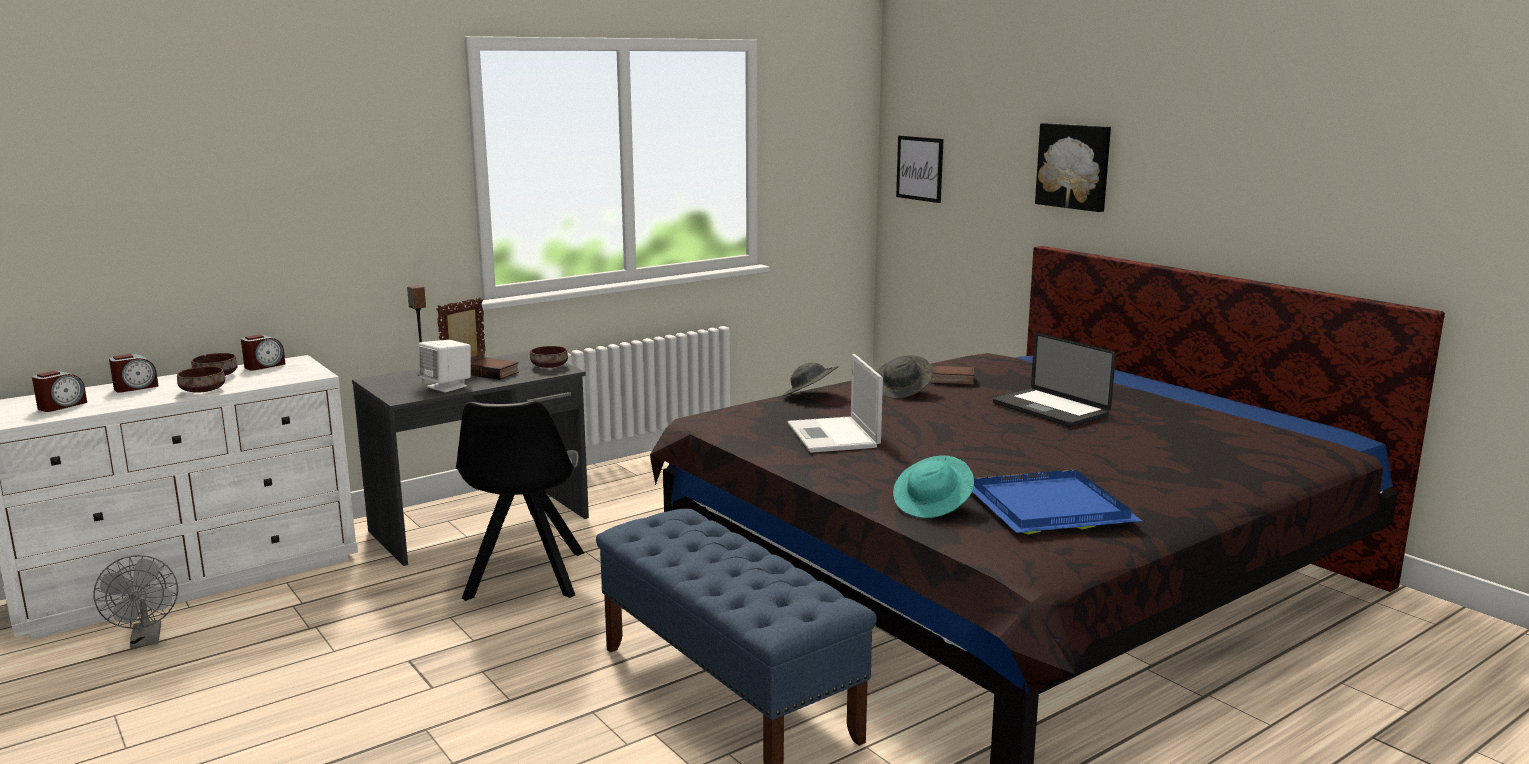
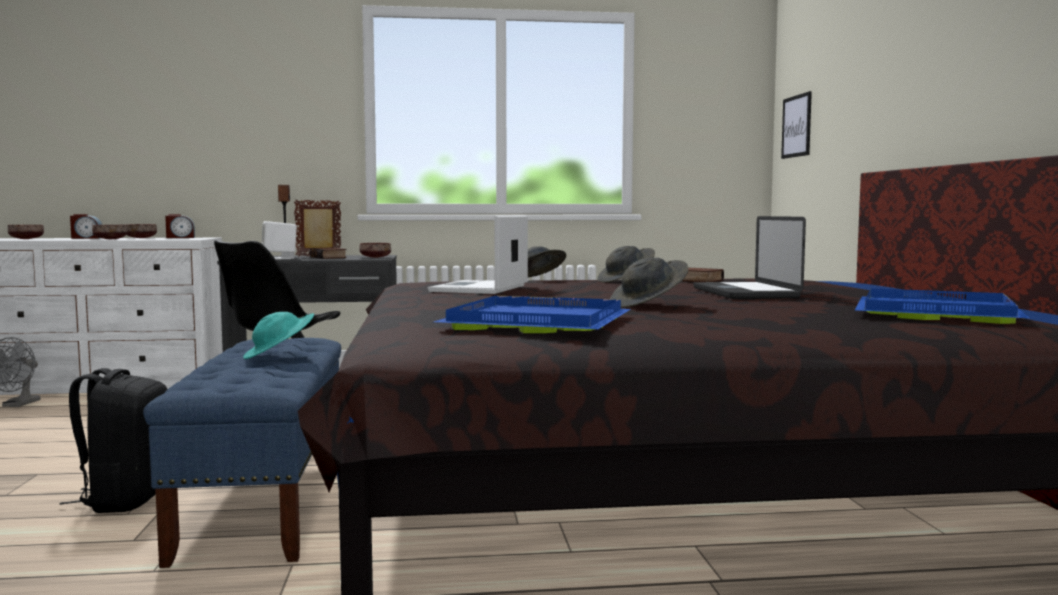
camera: 30 degrees right, 10 degrees down
alarm clock [32,371,87,412] -> brown bowl [8,225,44,239]
turquoise hat [893,455,974,518] -> turquoise hat moved to [243,312,314,359]
picture [1035,123,1111,212] -> none
none -> black backpack [60,368,168,513]
none -> grey hat [610,258,688,308]
none -> blue tray [855,288,1029,324]

